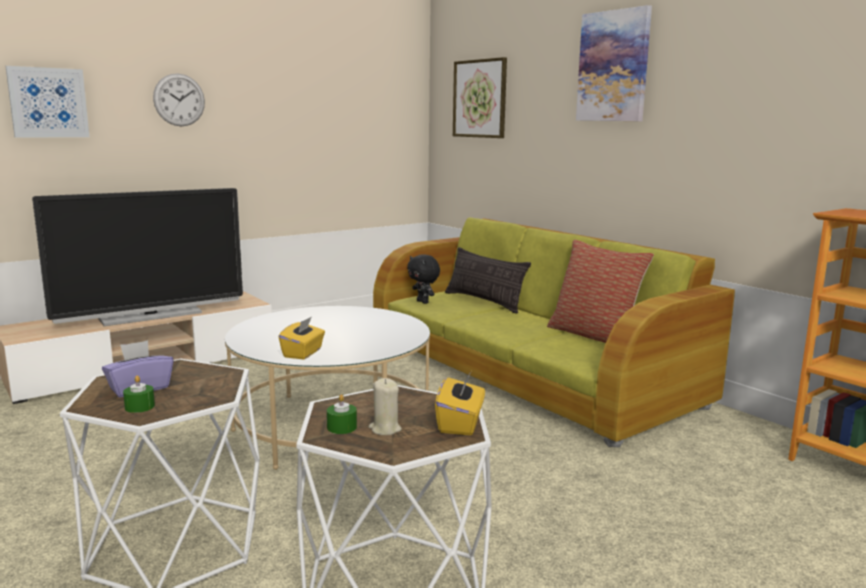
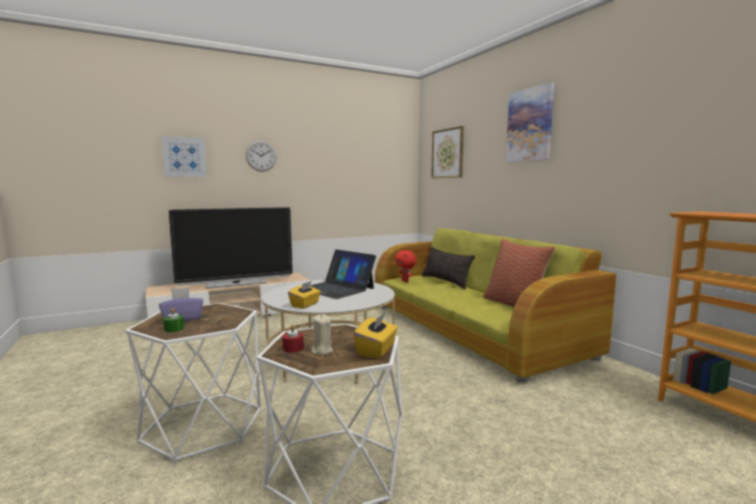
camera: 10 degrees right, 5 degrees down
green candle [327,394,357,434] -> red candle [282,325,304,353]
black plush toy [407,254,440,304] -> red plush toy [395,250,416,282]
none -> laptop [310,249,376,299]

